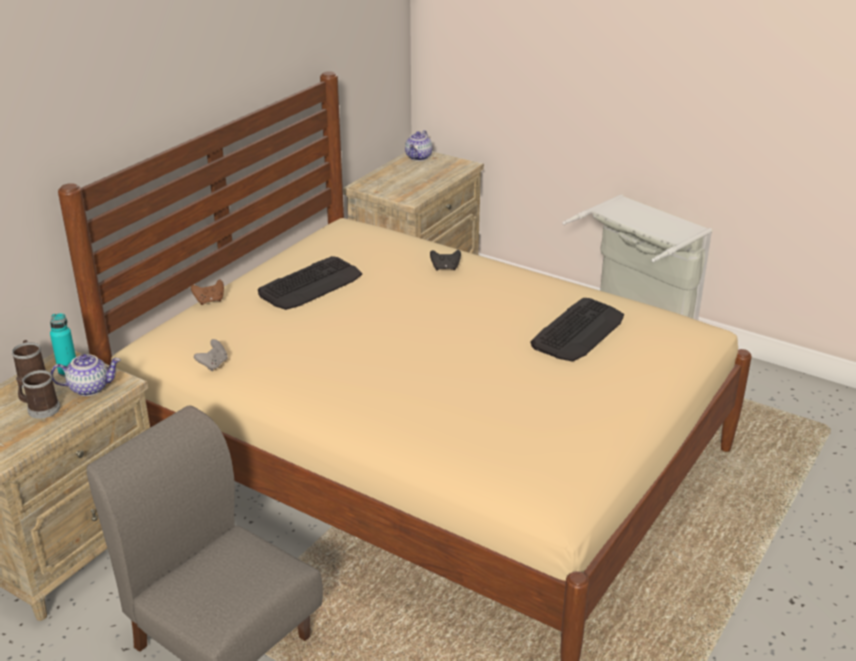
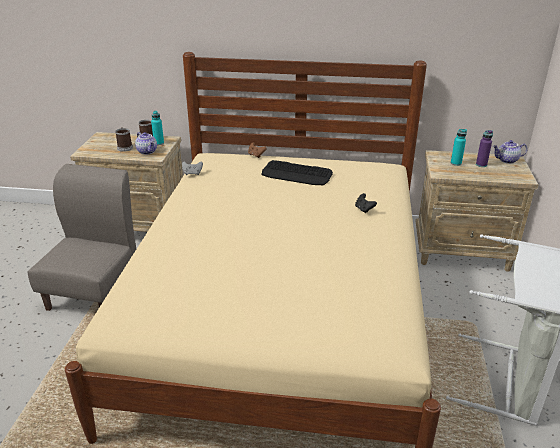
camera: 65 degrees right, 0 degrees up
keyboard [530,298,624,362] -> none
none -> turquoise bottle [451,129,467,166]
none -> purple bottle [476,130,493,167]

